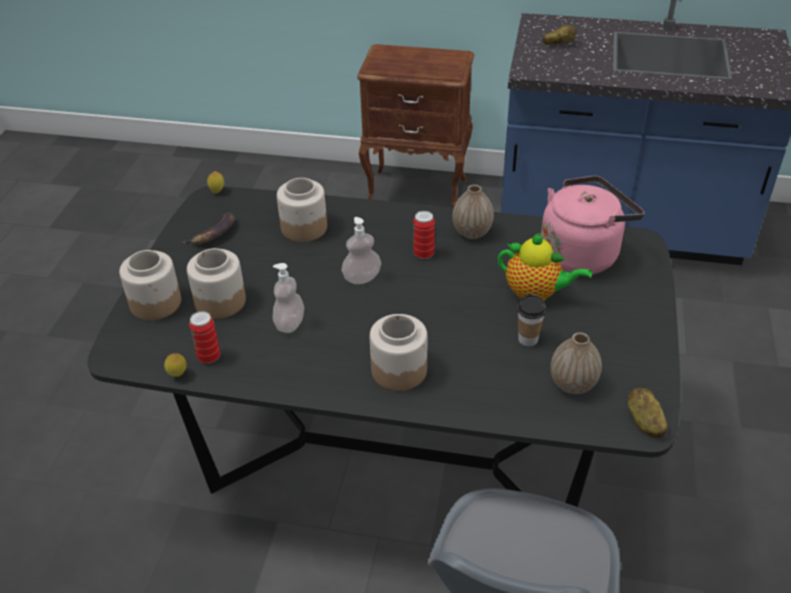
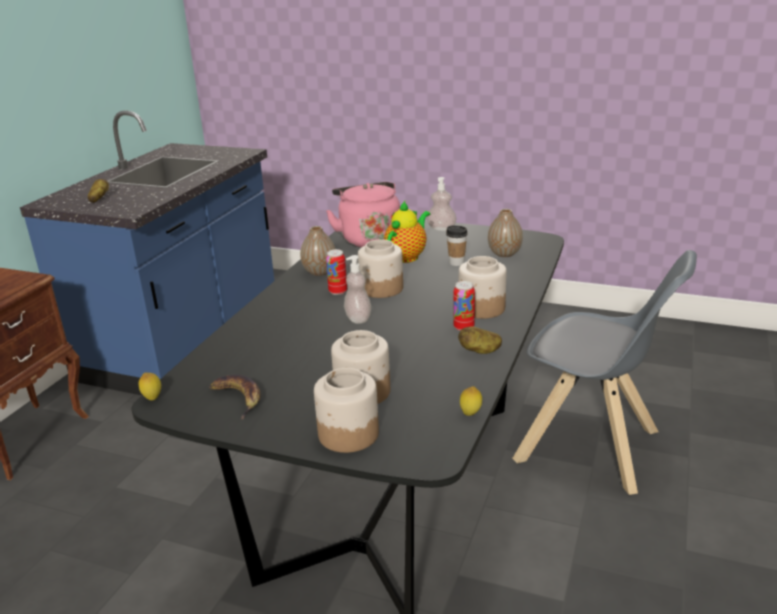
camera: 80 degrees left, 15 degrees down
can [189,311,220,363] -> can moved to [453,281,475,331]
soap dispenser [273,263,304,333] -> soap dispenser moved to [427,177,457,231]
jar [277,178,327,242] -> jar moved to [358,239,403,298]
potato [628,388,668,438] -> potato moved to [458,326,502,354]

